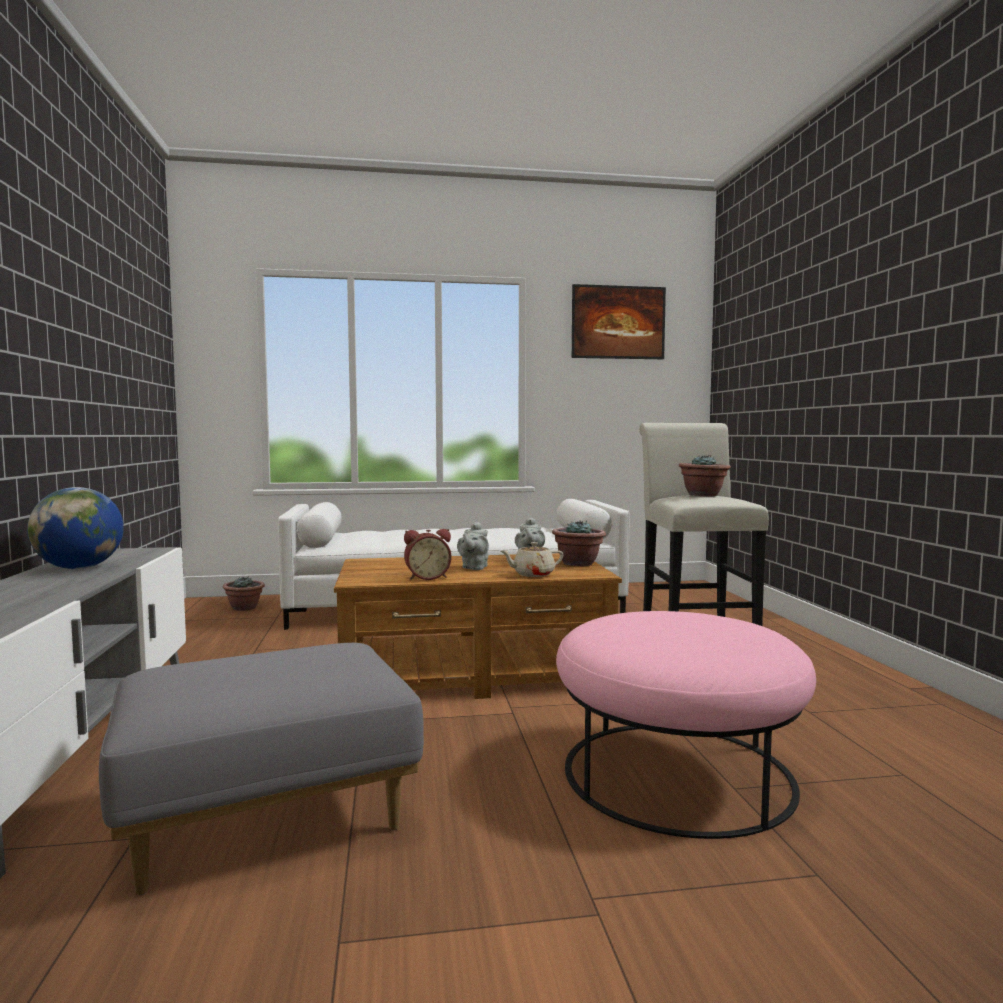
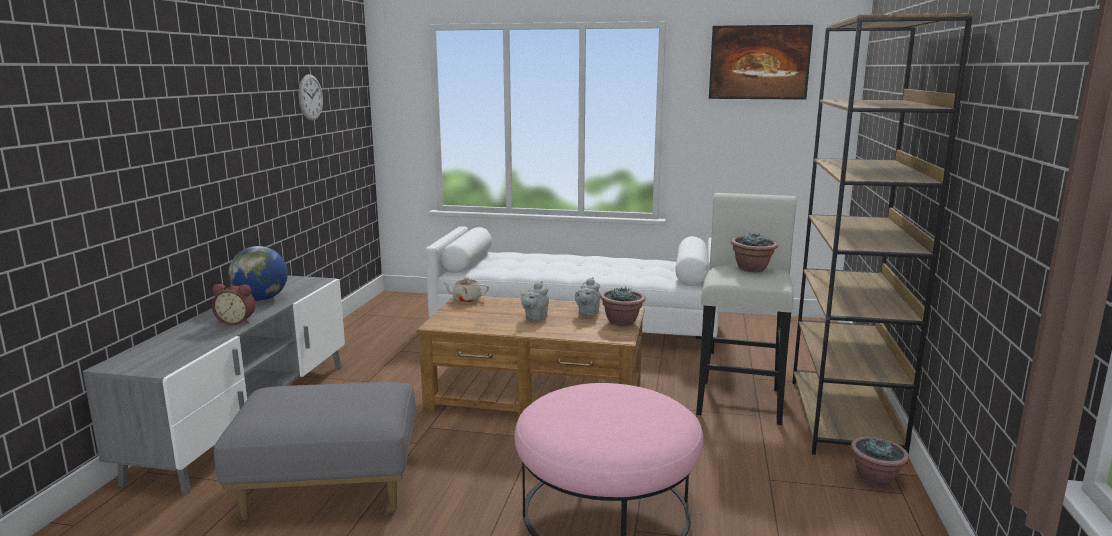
camera: 20 degrees right, 10 degrees up
potted plant [223,576,265,611] -> potted plant moved to [851,437,909,487]
alarm clock [404,529,451,580] -> alarm clock moved to [212,284,255,325]
beige teapot [501,542,563,577] -> beige teapot moved to [442,277,489,303]
none -> wall clock [298,74,323,121]
none -> brown bookcase [792,13,972,464]

